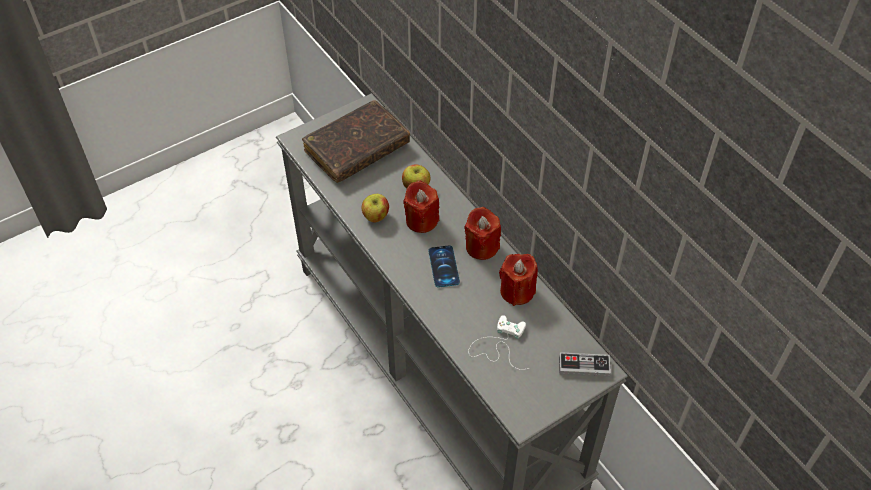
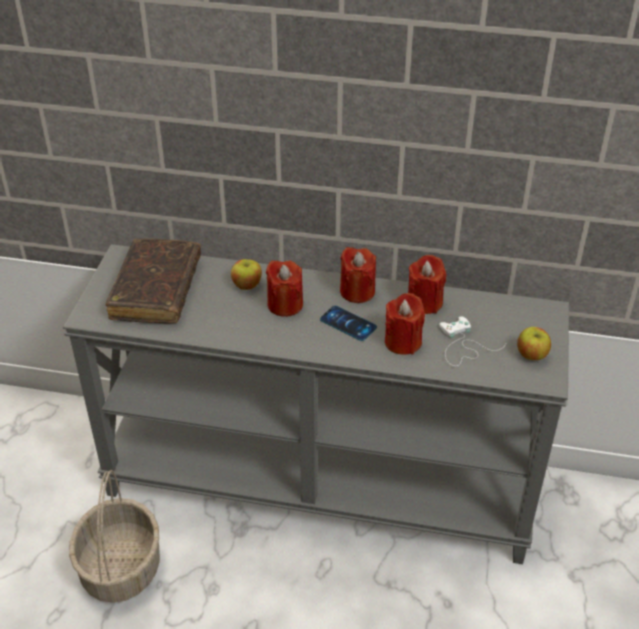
camera: 45 degrees left, 10 degrees down
apple [362,194,389,223] -> apple moved to [517,327,551,360]
game controller [559,352,611,377] -> none
none -> basket [69,470,160,603]
none -> red candle [385,293,425,355]

